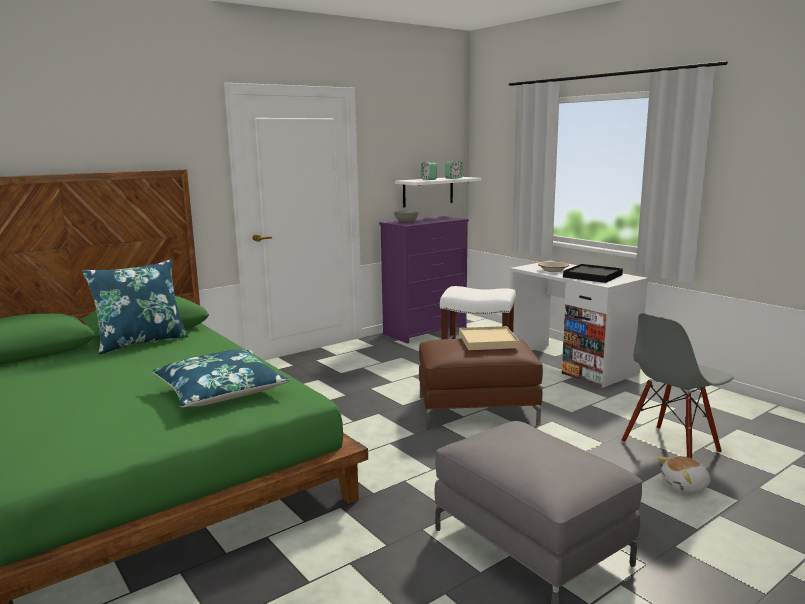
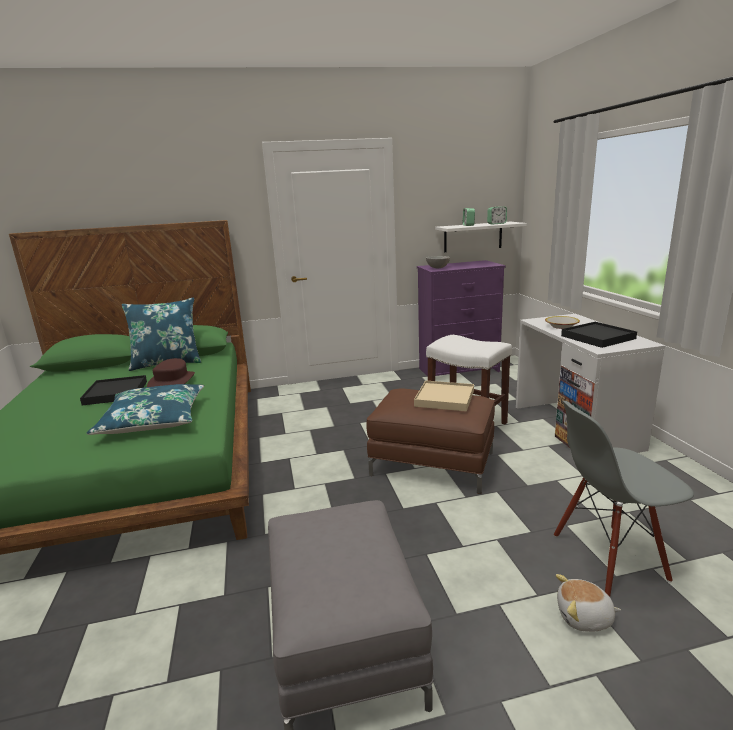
camera: 25 degrees right, 5 degrees up
none -> black tray [80,375,147,405]
none -> brown hat [147,358,195,387]

